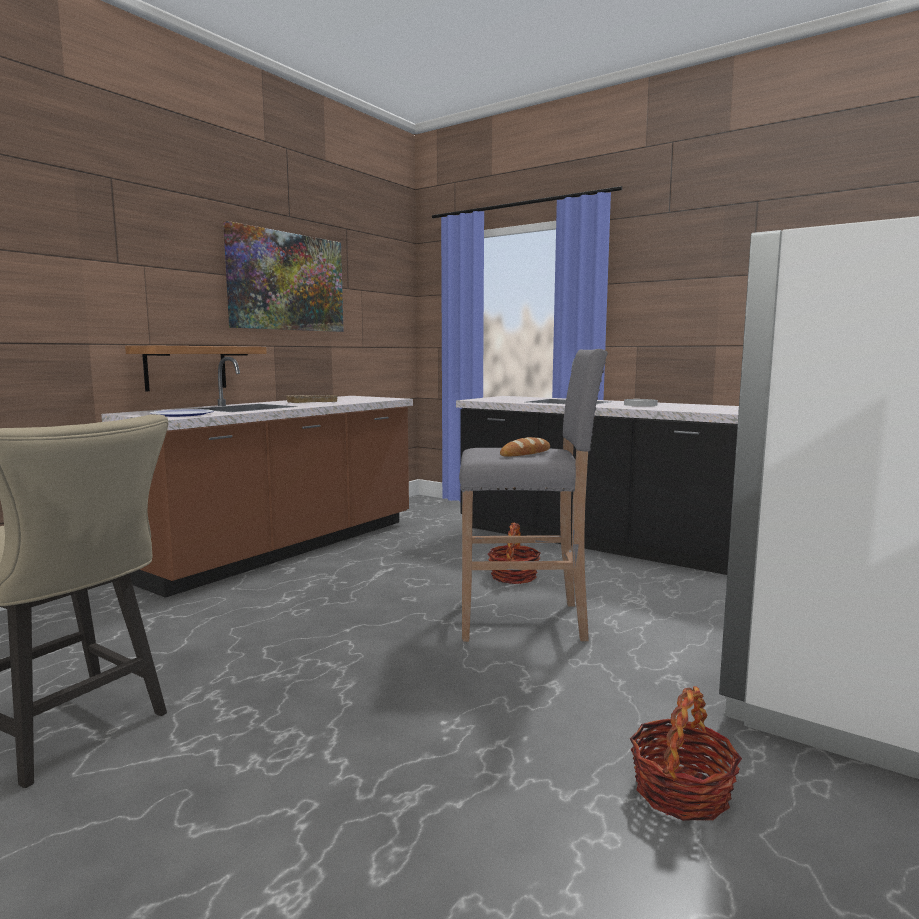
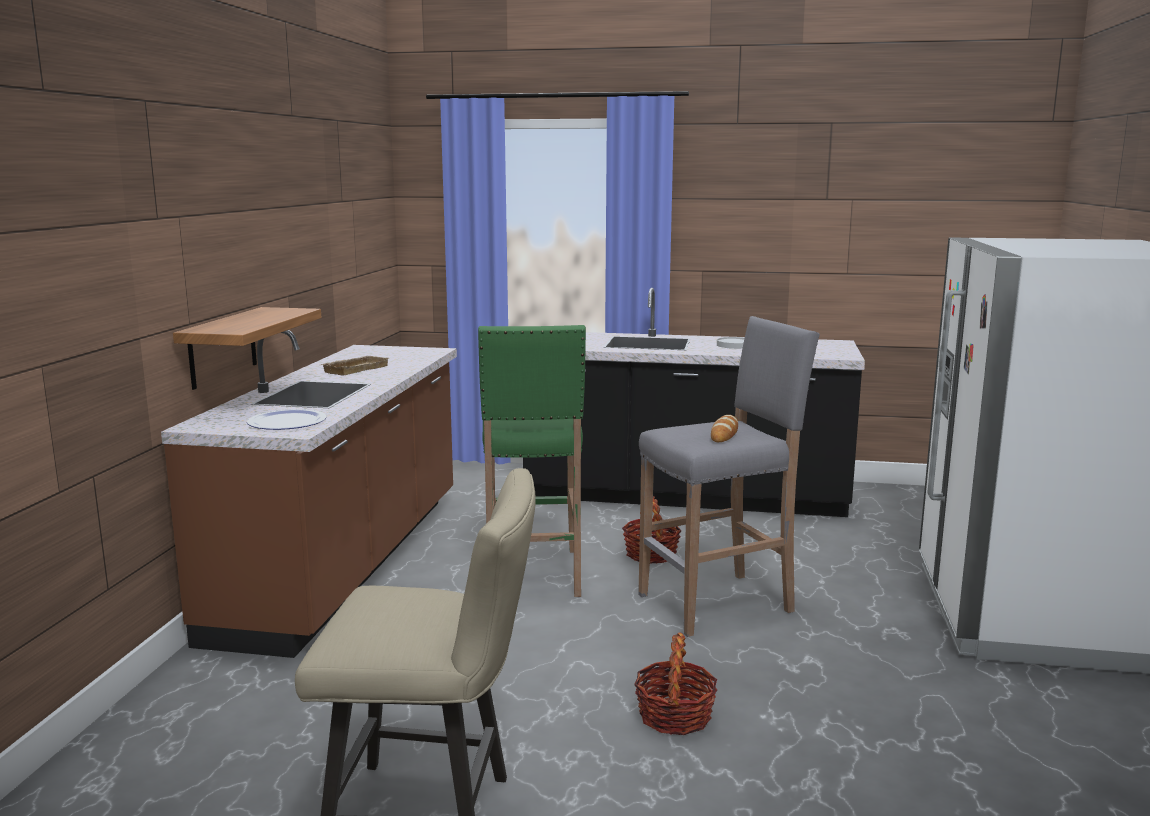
camera: 25 degrees left, 5 degrees up
picture [223,221,344,332] -> none
basket [630,686,742,821] -> basket moved to [634,632,717,735]
none -> green stool [478,325,586,597]

